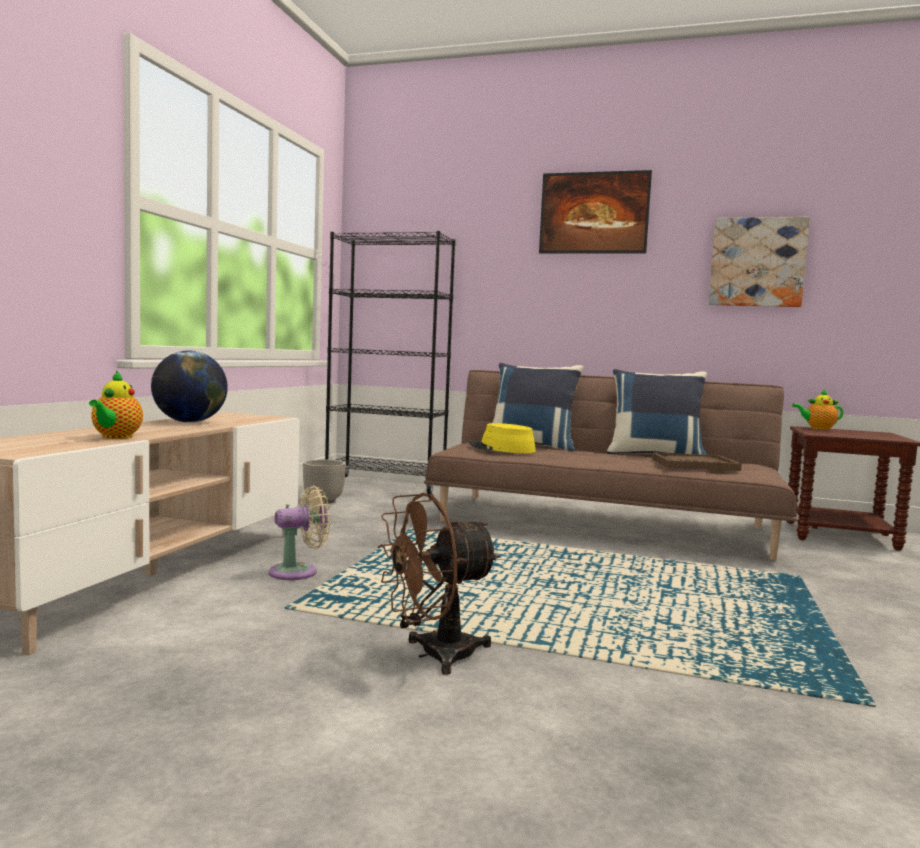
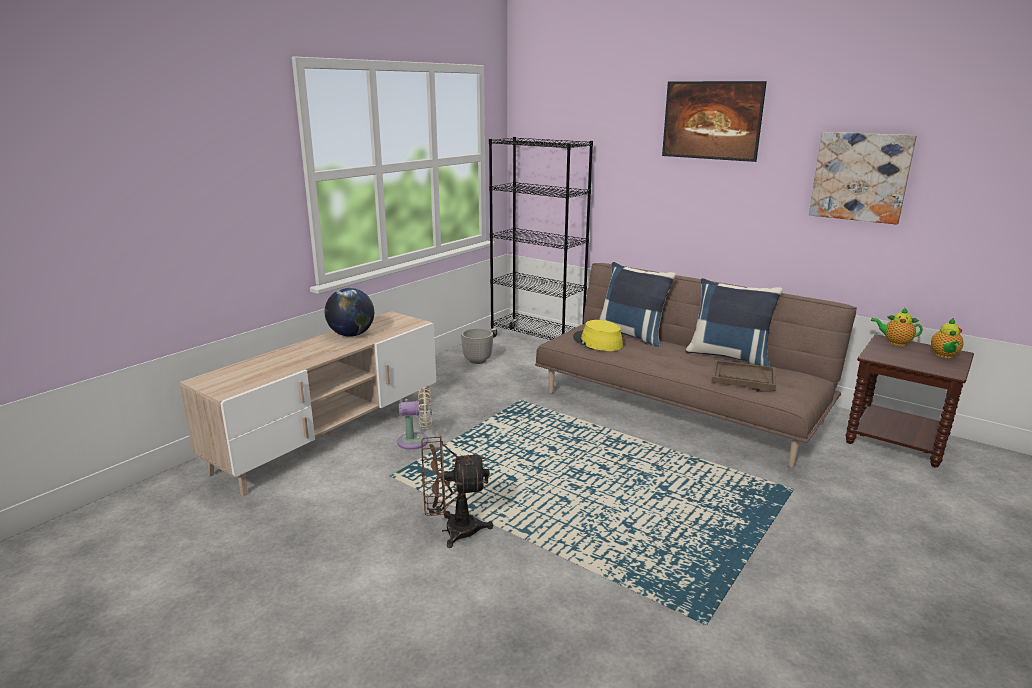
camera: 20 degrees right, 15 degrees up
teapot [89,371,143,439] -> teapot moved to [931,318,964,358]

